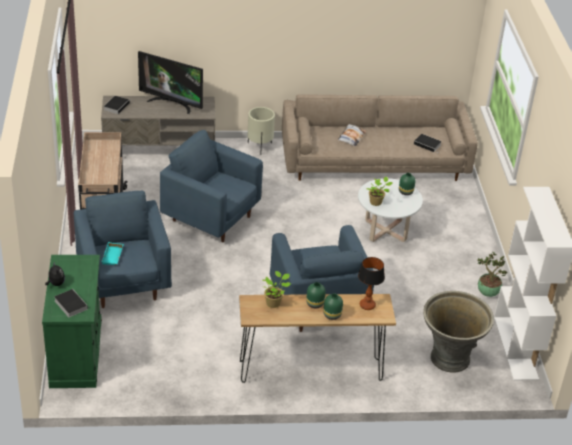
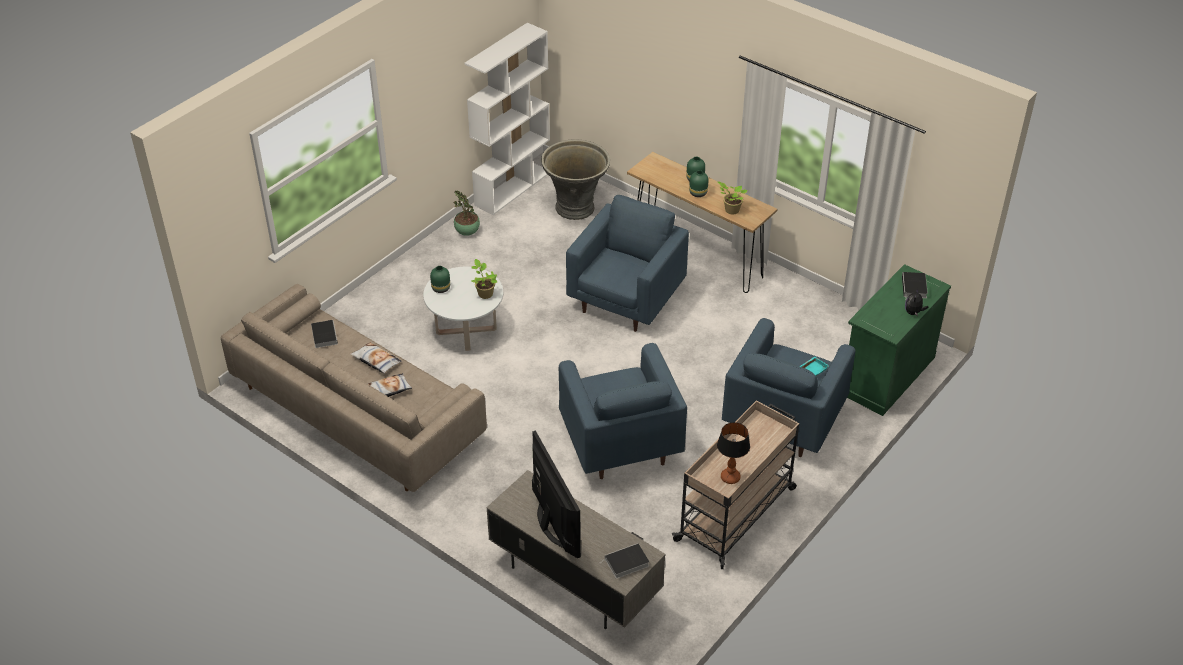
camera: 135 degrees left, 5 degrees up
beige planter [248,107,275,155] -> none
table lamp [358,257,385,310] -> table lamp moved to [717,422,750,484]
none -> pillow [350,343,402,374]

